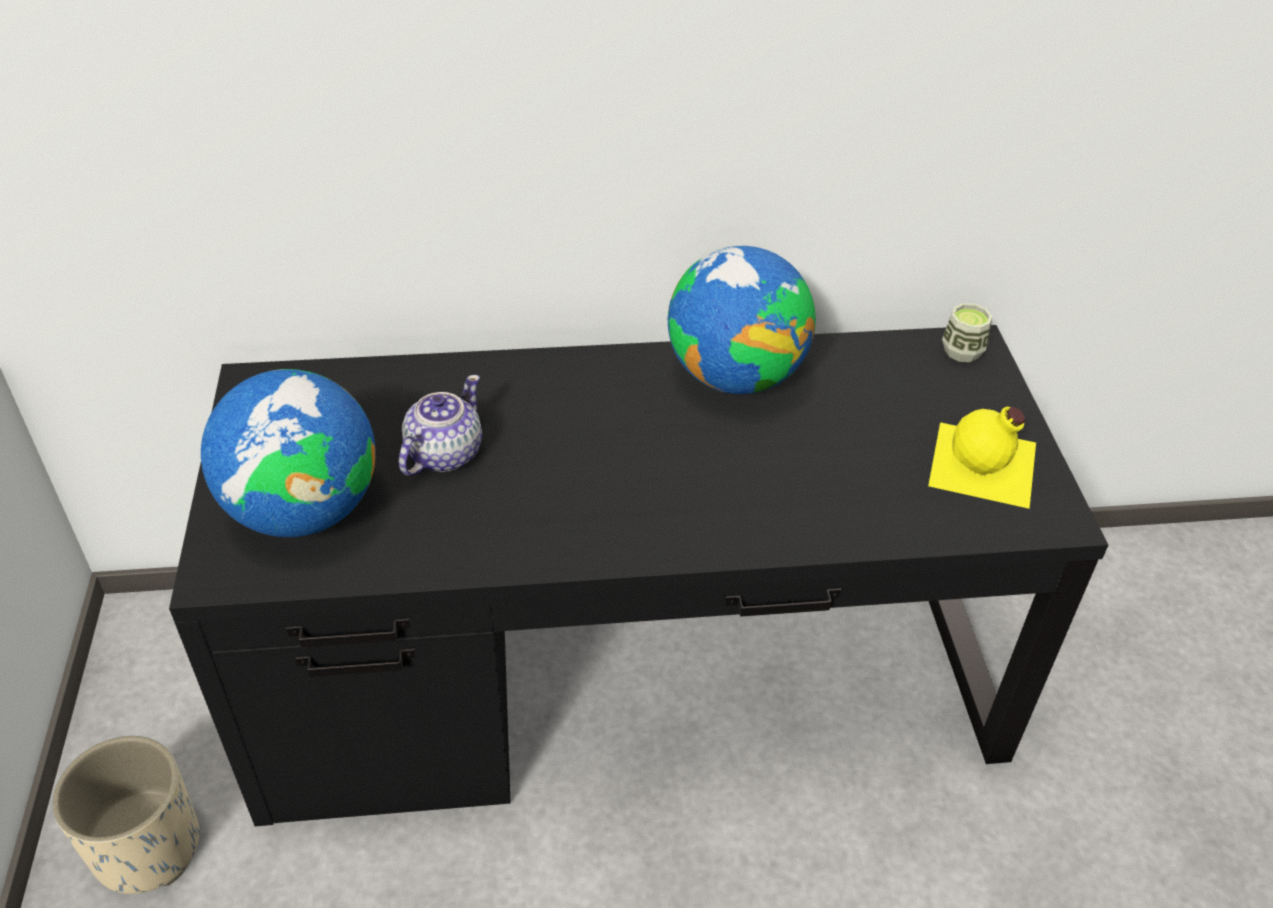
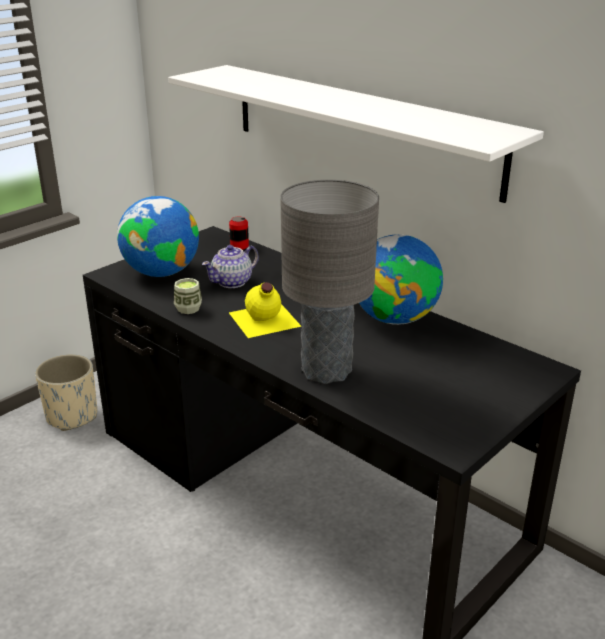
camera: 50 degrees right, 15 degrees down
teapot [399,375,482,476] -> teapot turned 150 degrees clockwise [202,245,259,288]
yellow bottle [928,407,1036,509] -> yellow bottle moved to [229,282,301,338]
cup [942,303,992,362] -> cup moved to [174,278,202,314]
none -> white shelf [168,65,544,203]
none -> can [229,217,249,250]
none -> grey table lamp [280,180,379,384]

